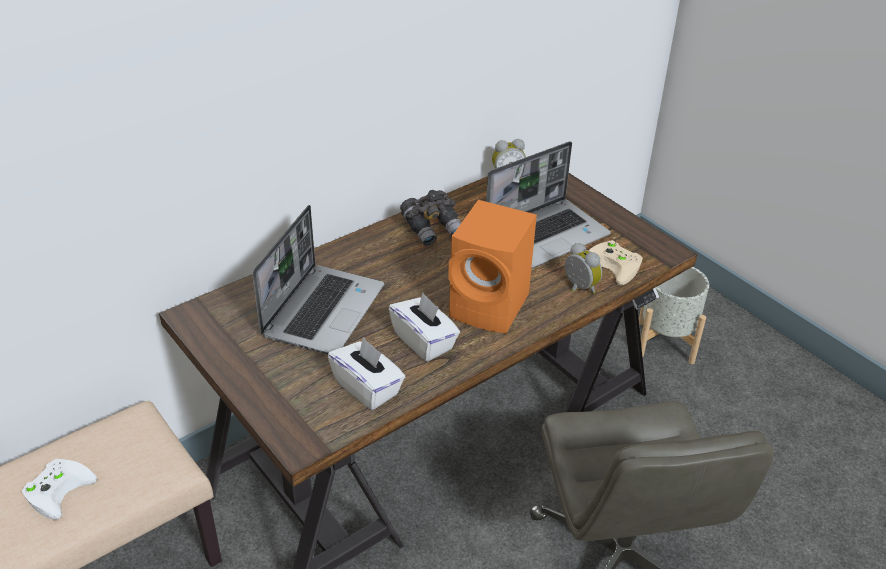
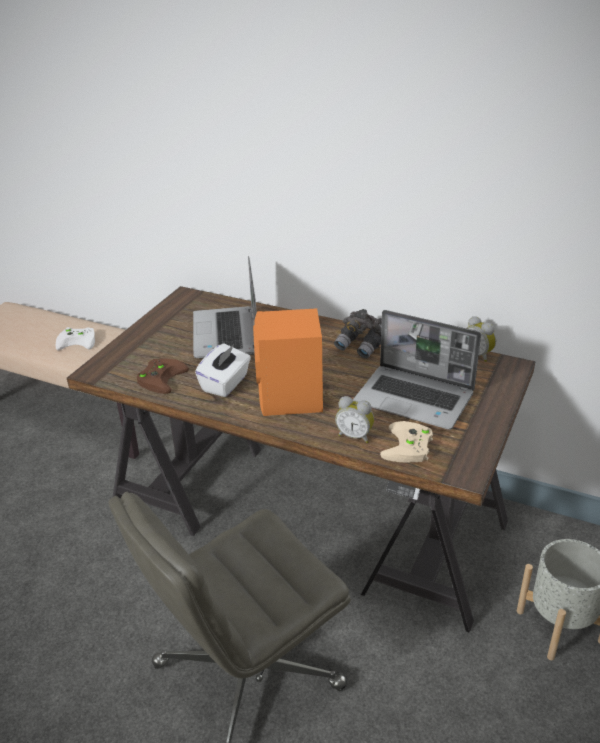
camera: 65 degrees right, 5 degrees down
laptop [252,205,384,354] -> laptop turned 90 degrees clockwise [193,256,257,358]
white tissue box [328,337,405,410] -> brown game controller [136,359,189,394]
alarm clock [565,243,602,294] -> alarm clock turned 90 degrees clockwise [335,396,374,443]

